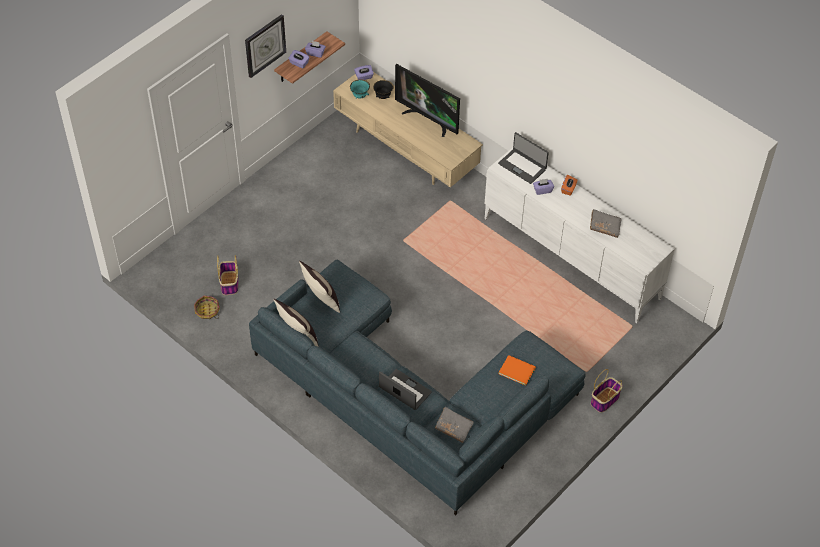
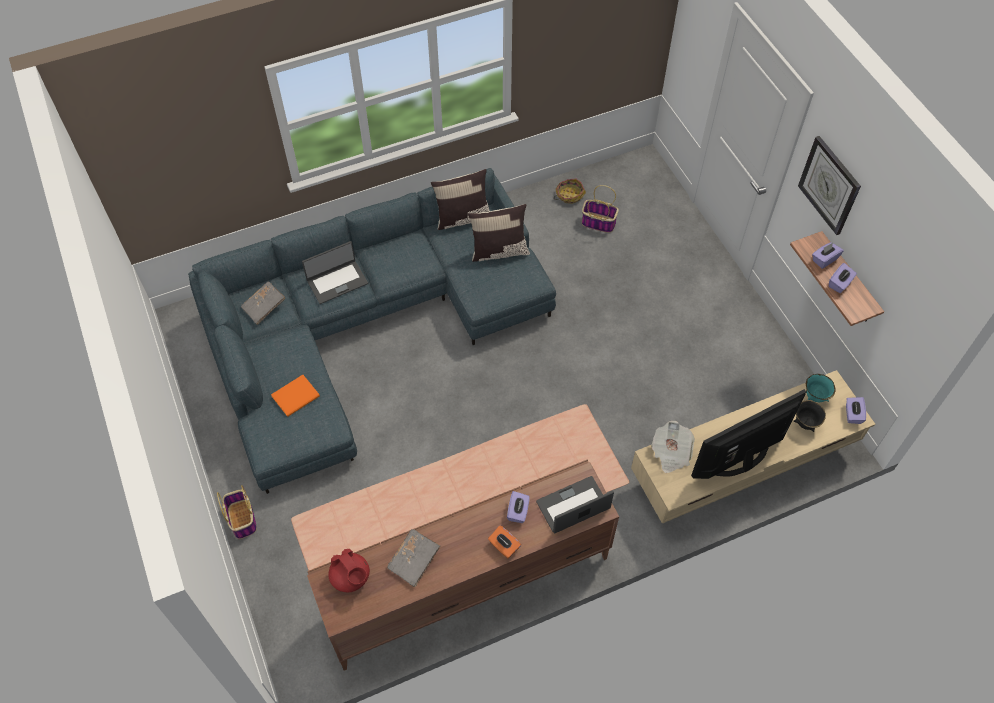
camera: 115 degrees right, 5 degrees up
white cabinet [485,147,675,323] -> brown cabinet [307,459,619,671]
none -> red teapot [328,549,370,592]
none -> newspaper [651,421,695,473]

